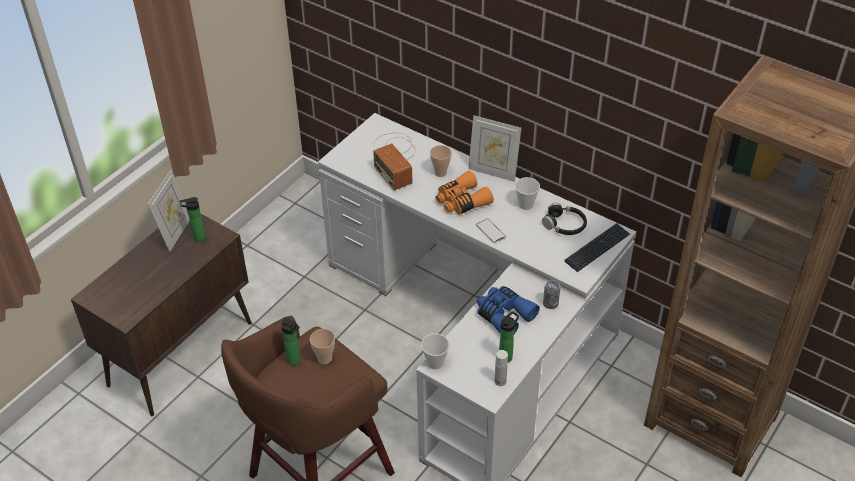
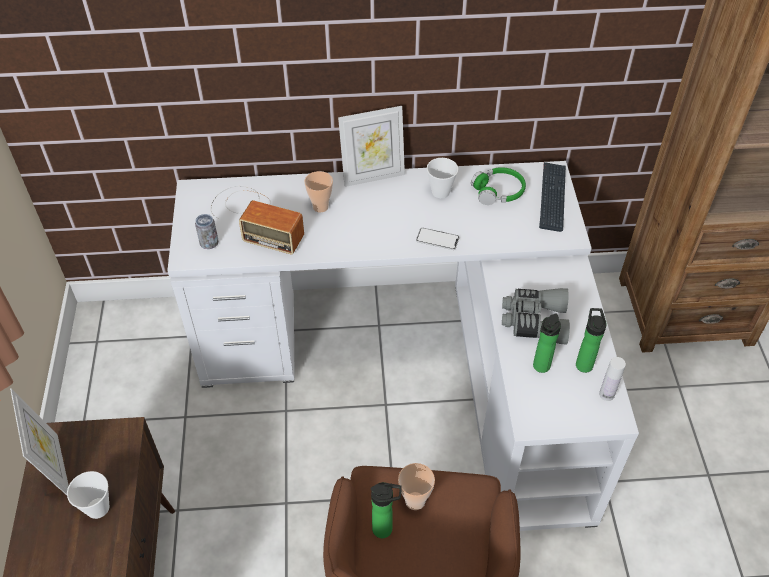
camera: 40 degrees left, 5 degrees up
bottle [180,197,206,242] -> bottle moved to [533,314,561,373]
cup [421,334,450,369] -> cup moved to [67,471,109,519]
orange binoculars [435,171,494,215] -> none
blue binoculars [477,286,540,334] -> grey binoculars [502,288,570,345]
black headphones [542,203,587,235] -> green headphones [471,167,526,205]
can [543,280,560,309] -> can moved to [195,214,219,249]

